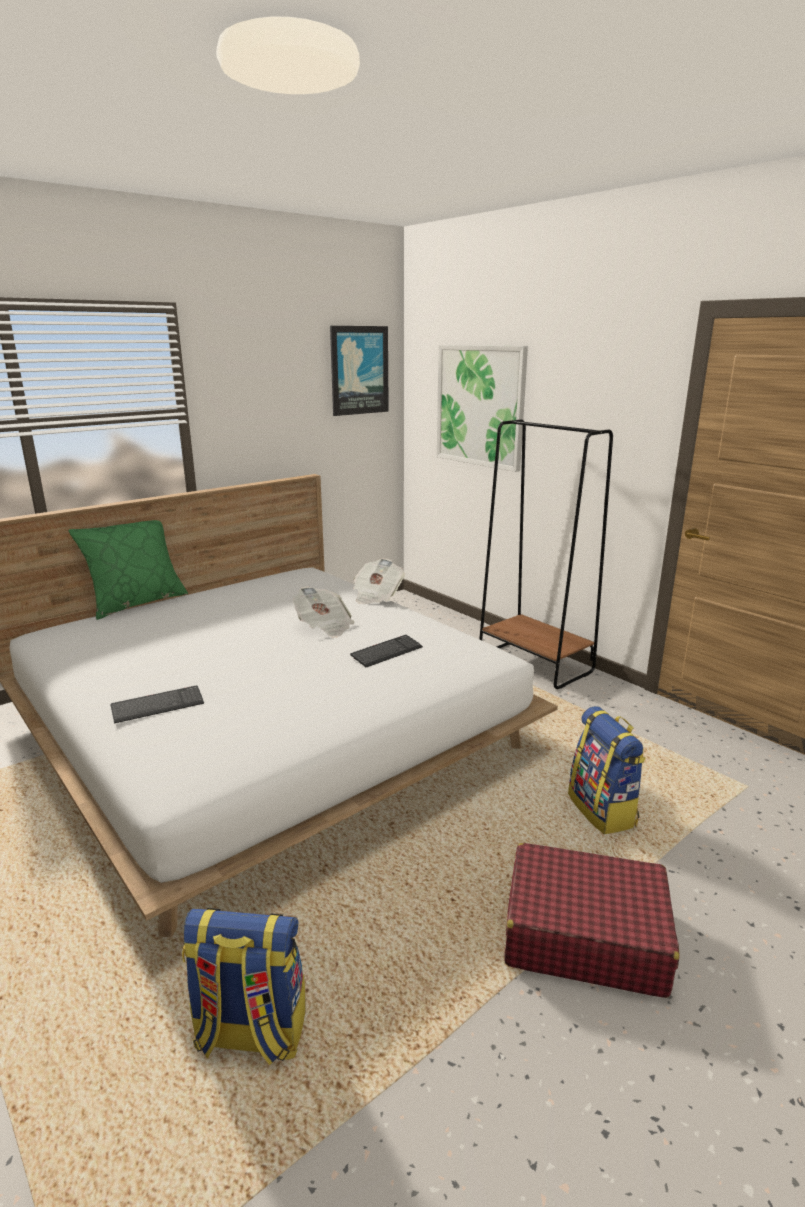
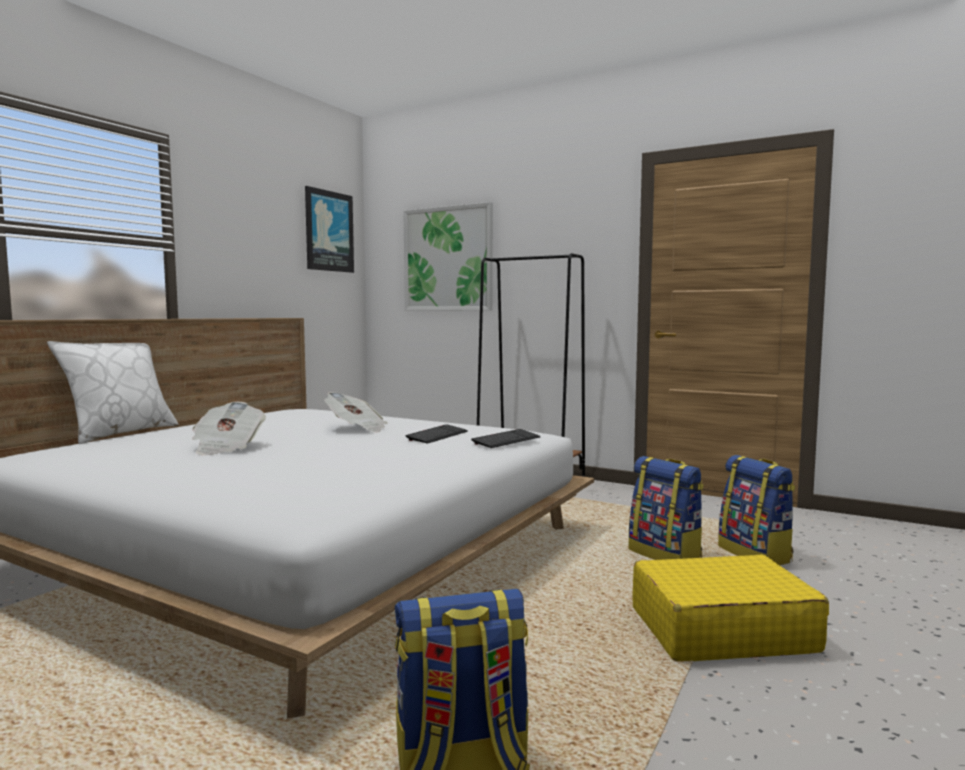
camera: 20 degrees left, 15 degrees down
green pillow [68,520,188,620] -> white pillow [47,341,179,444]
keyboard [110,686,204,723] -> keyboard moved to [471,429,541,448]
newspaper [353,558,405,604] -> newspaper moved to [192,401,266,455]
red suitcase [505,843,680,998] -> yellow suitcase [632,555,829,661]
none -> backpack [718,455,795,565]

